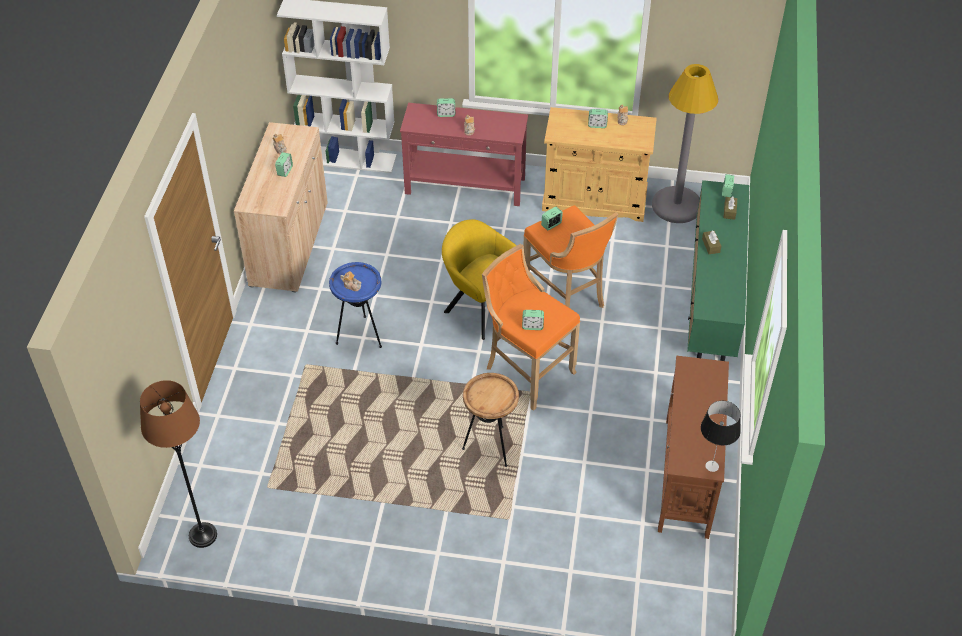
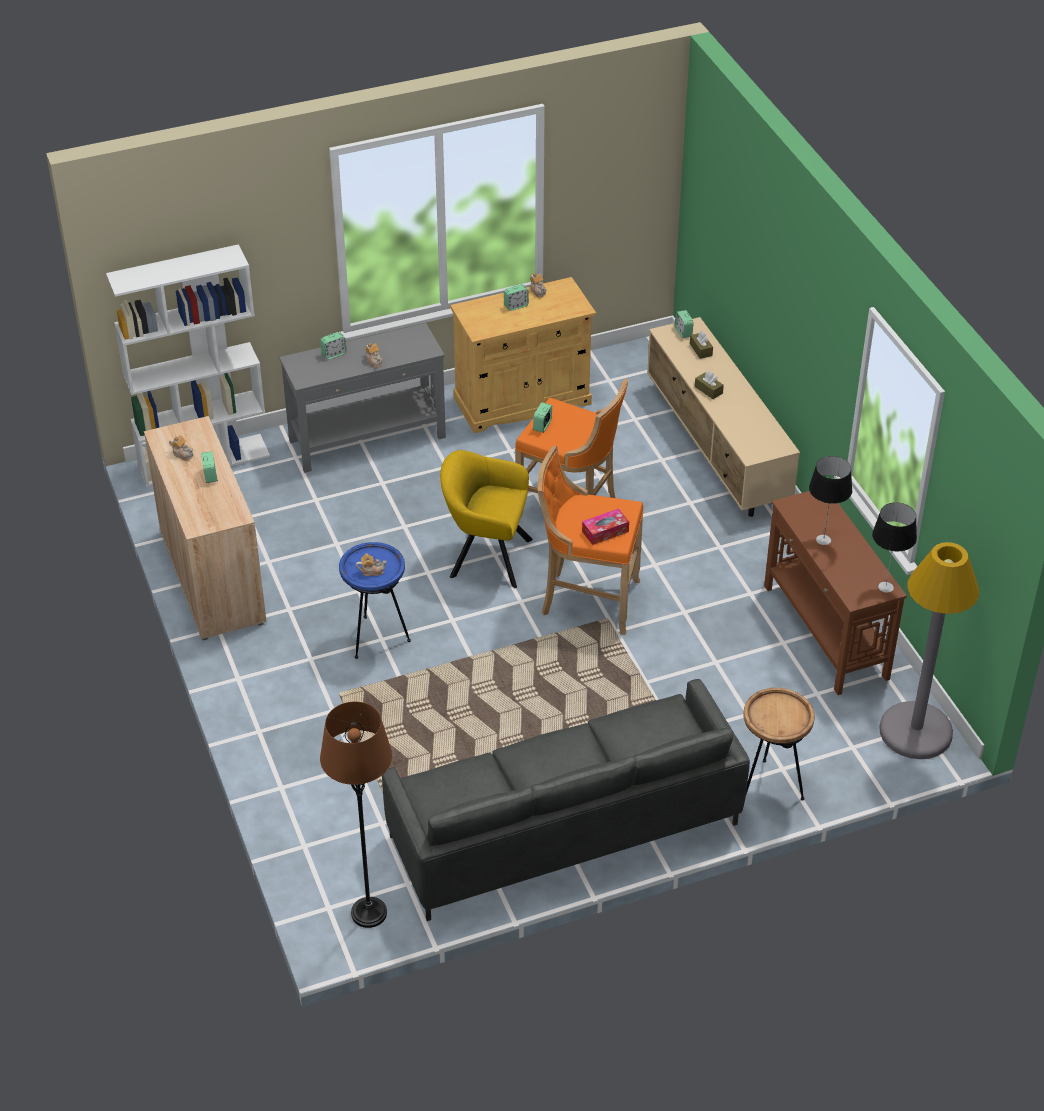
camera: 30 degrees left, 5 degrees down
red console table [400,103,528,206] -> grey console table [279,323,446,473]
brown side table [462,373,519,467] -> brown side table moved to [743,688,815,801]
alarm clock [522,310,544,330] -> tissue box [582,509,629,545]
grey floor lamp [652,64,718,223] -> grey floor lamp moved to [879,542,979,759]
green tv stand [687,180,749,361] -> beige tv stand [647,317,800,517]
none -> grey sofa [382,679,750,921]
none -> table lamp [809,456,852,545]

